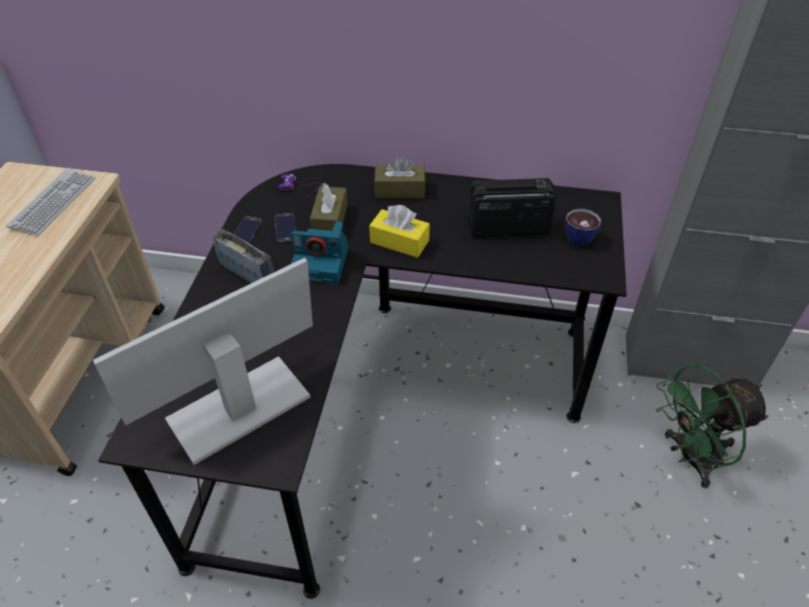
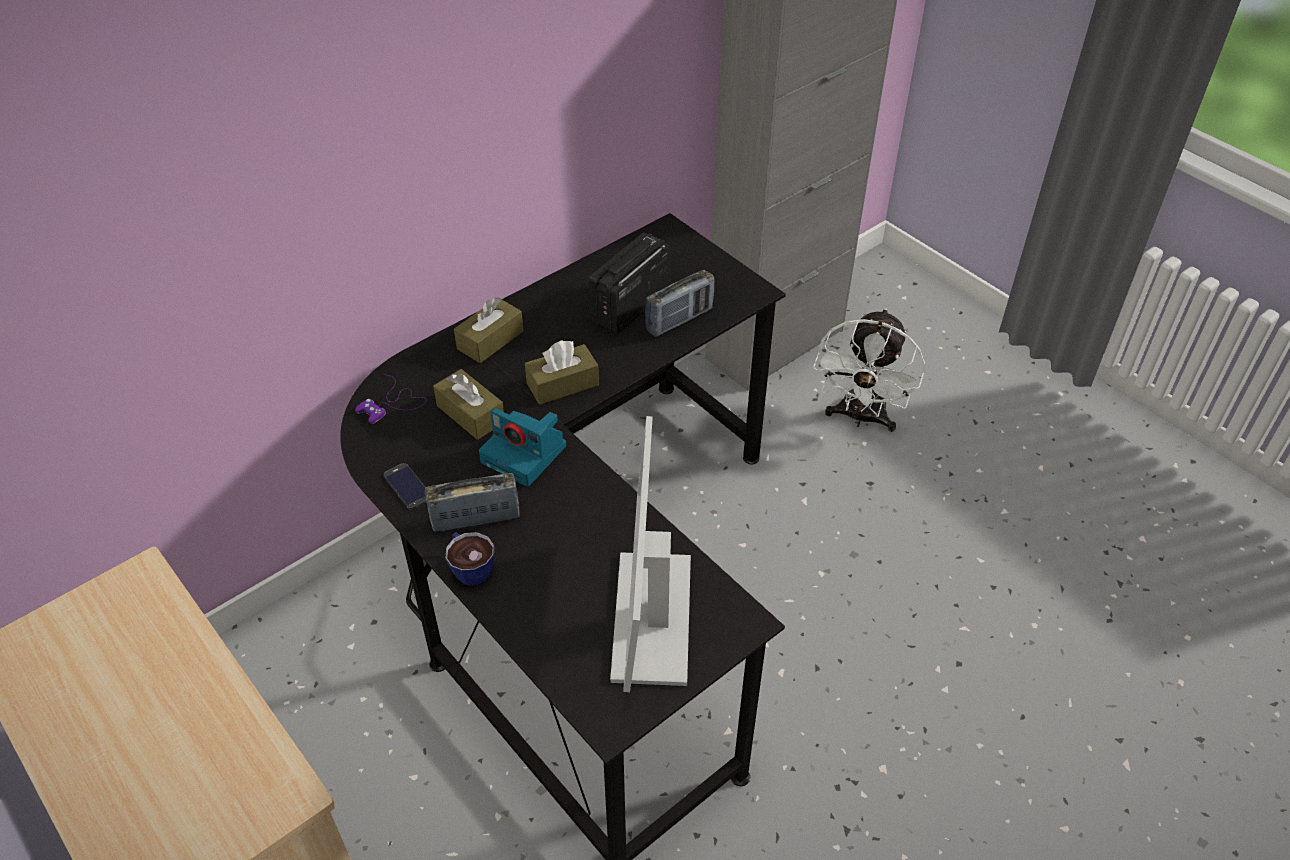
camera: 50 degrees left, 0 degrees up
keyboard [6,168,95,236] -> none
phone [274,213,296,243] -> none
camera [291,221,348,284] -> camera turned 75 degrees clockwise [479,408,566,487]
yellow tissue box [369,205,430,258] -> brown tissue box [525,341,599,405]
cup [565,209,601,246] -> cup moved to [445,532,494,586]
green fan [656,364,769,488] -> white fan [813,308,925,432]
none -> radio [645,270,714,337]

